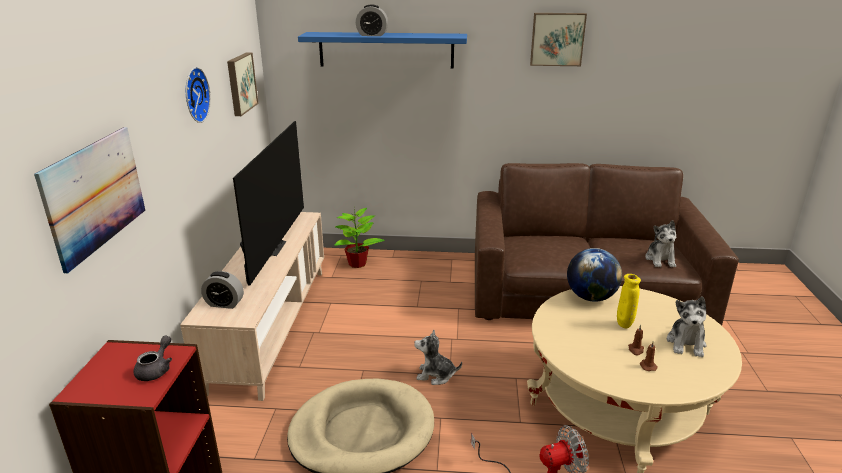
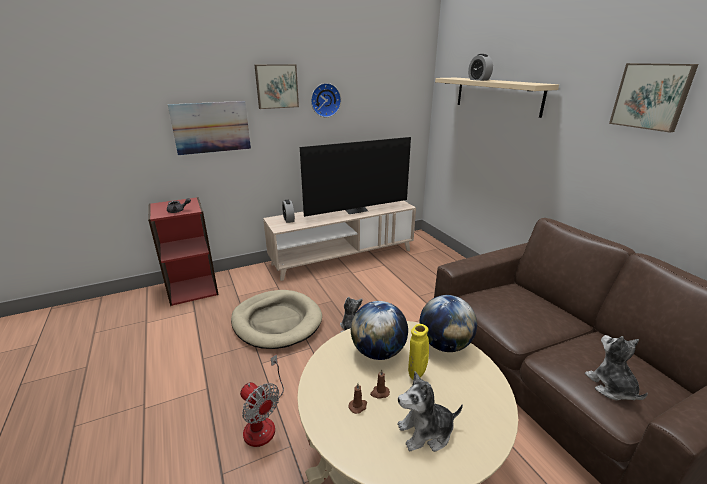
camera: 60 degrees right, 0 degrees up
picture [227,52,259,116] -> picture moved to [255,64,299,109]
blue shelf [298,32,467,69] -> beige shelf [435,78,559,118]
potted plant [334,208,385,268] -> none
plush toy [645,220,676,267] -> plush toy turned 105 degrees clockwise [585,335,648,400]
none -> globe [351,301,408,360]

